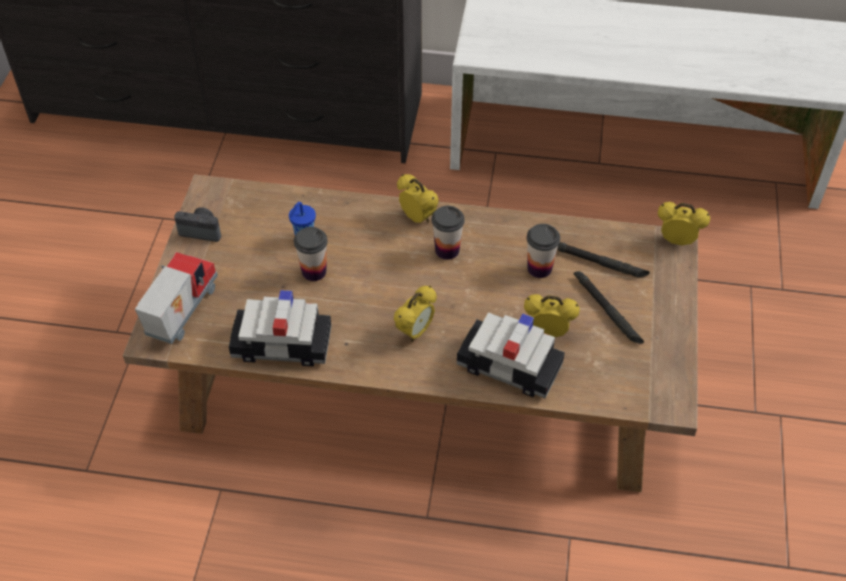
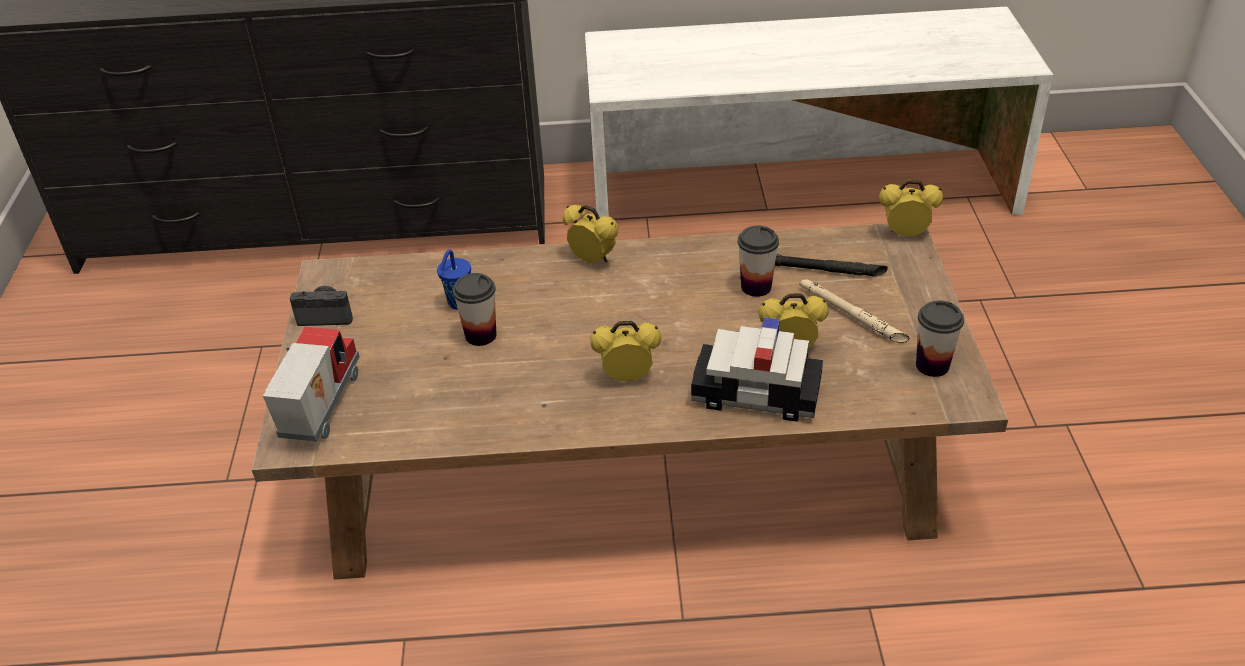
camera: 10 degrees left, 10 degrees down
toy car [229,290,331,367] -> none
alarm clock [394,286,437,342] -> alarm clock turned 120 degrees counterclockwise [590,321,661,381]
cup [432,206,465,260] -> cup moved to [916,300,964,377]
black flashlight [574,271,644,344] -> beige flashlight [799,279,909,343]

